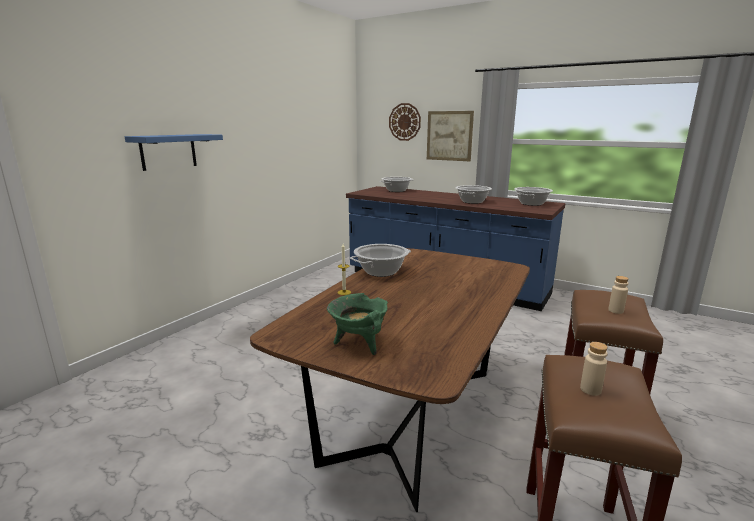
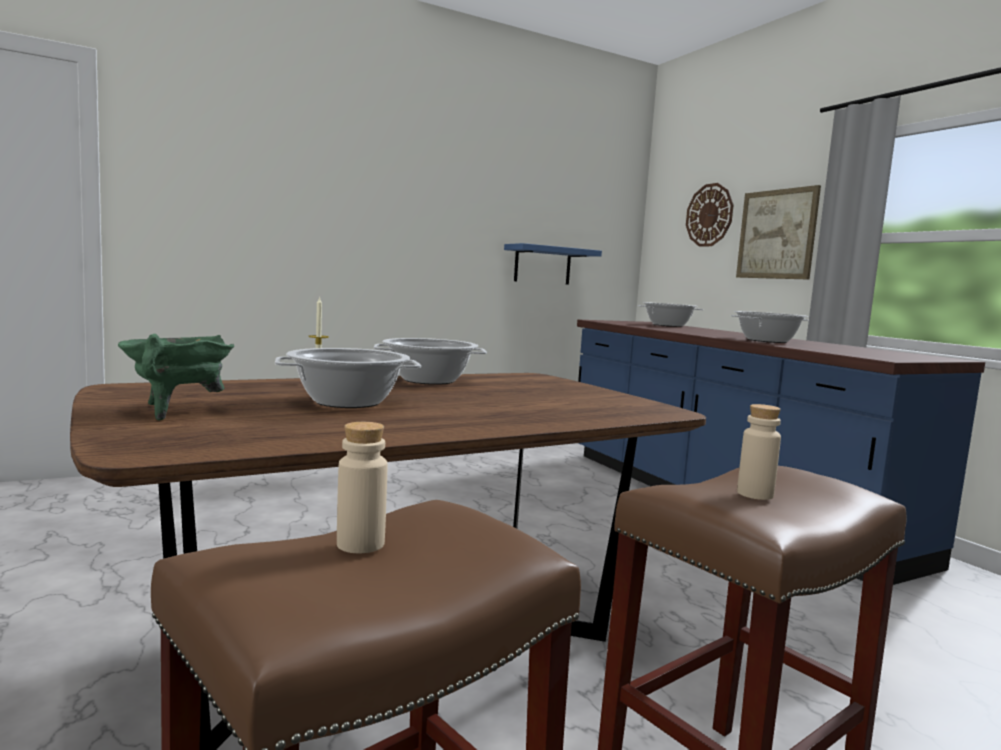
camera: 30 degrees right, 10 degrees down
blue shelf [125,134,223,171] -> blue shelf moved to [504,243,602,285]
cooking pot [514,187,553,206] -> cooking pot moved to [275,348,421,408]

